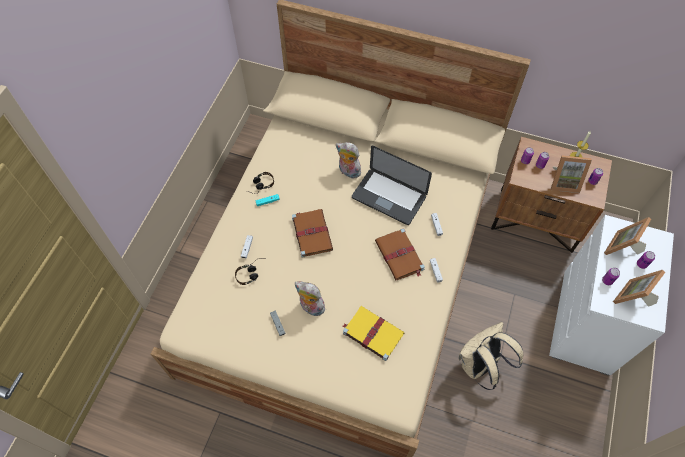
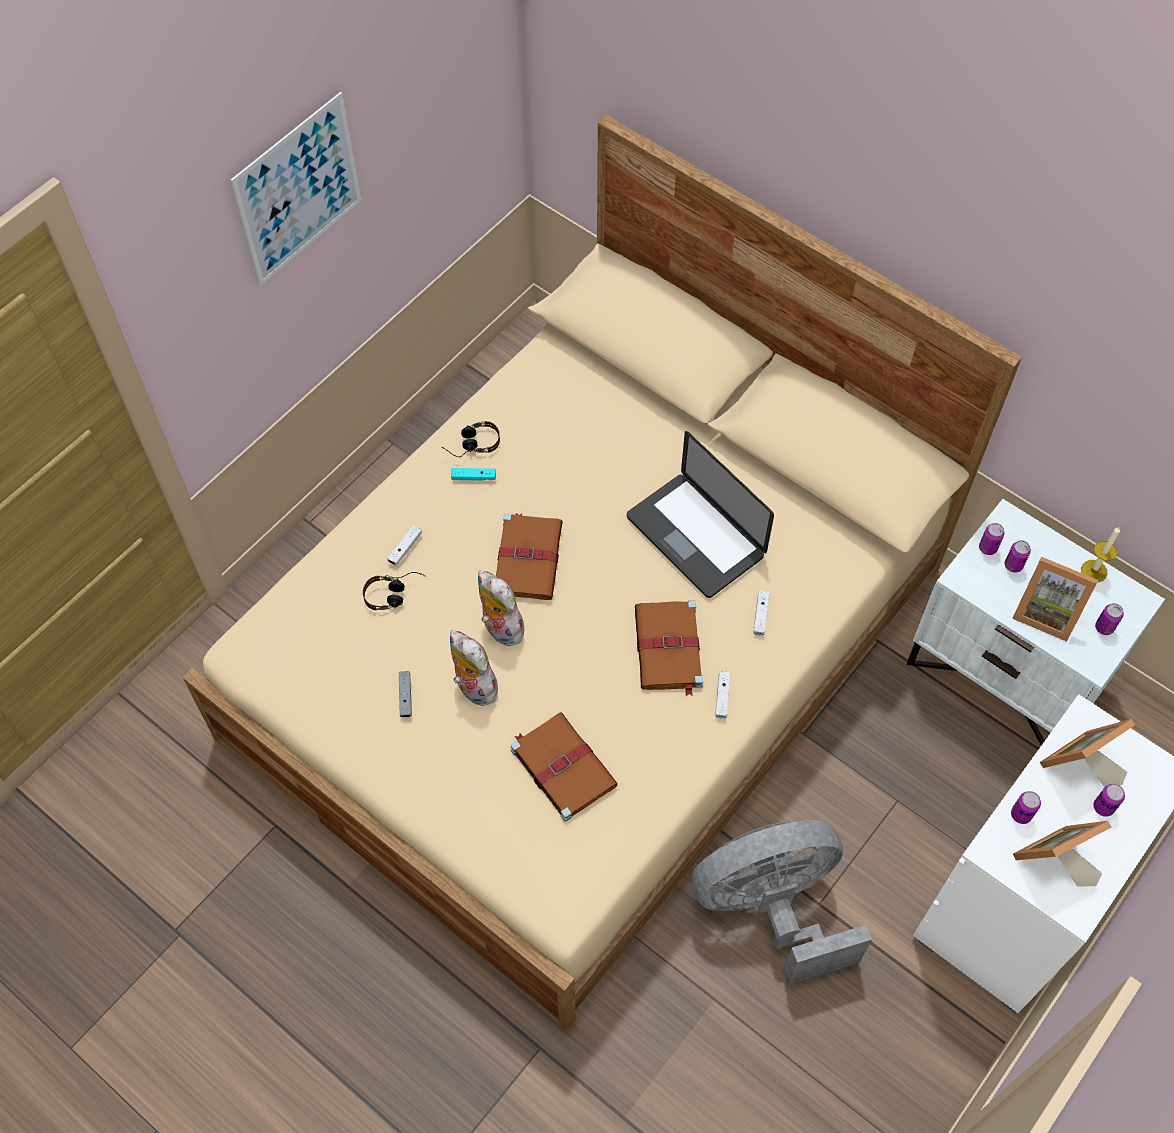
camera: 20 degrees right, 0 degrees up
plush toy [336,142,361,179] -> plush toy moved to [478,570,528,646]
yellow book [343,306,405,361] -> brown book [510,712,618,822]
beige backpack [459,322,523,390] -> grey fan [691,820,872,985]
brown nightstand [491,137,612,253] -> white nightstand [907,499,1165,745]
none -> picture [230,92,361,285]

